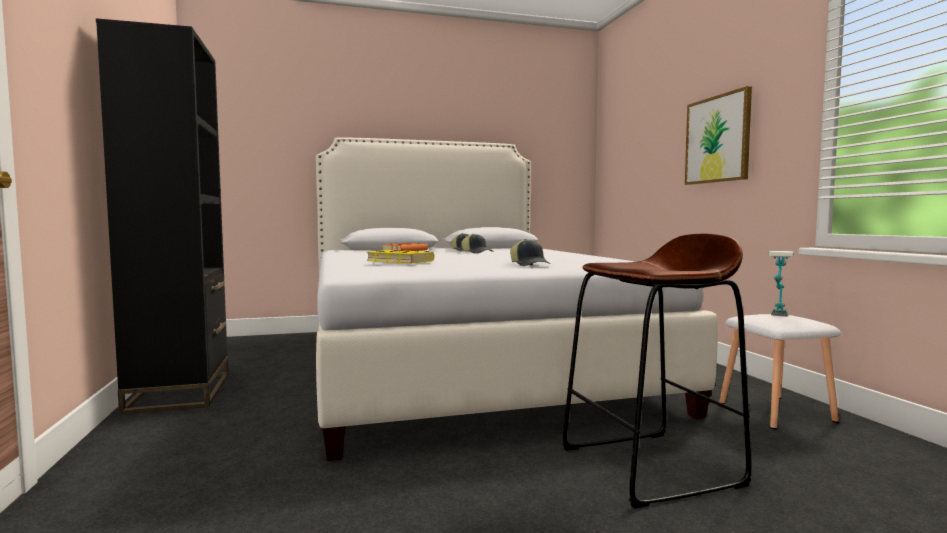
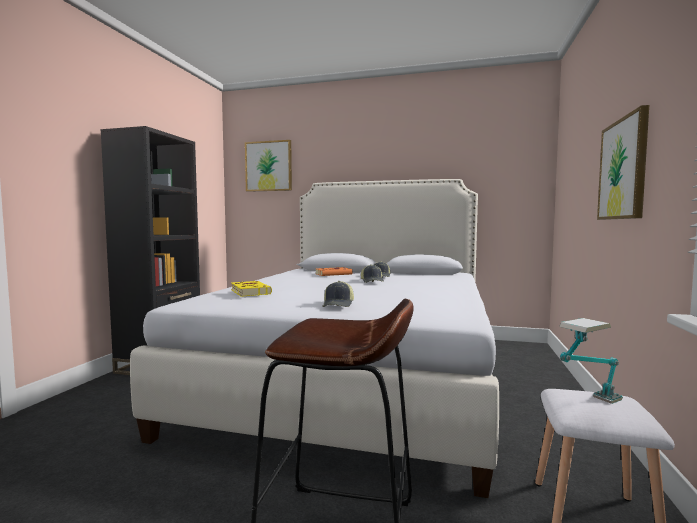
camera: 30 degrees right, 0 degrees up
none -> picture [245,140,292,192]

